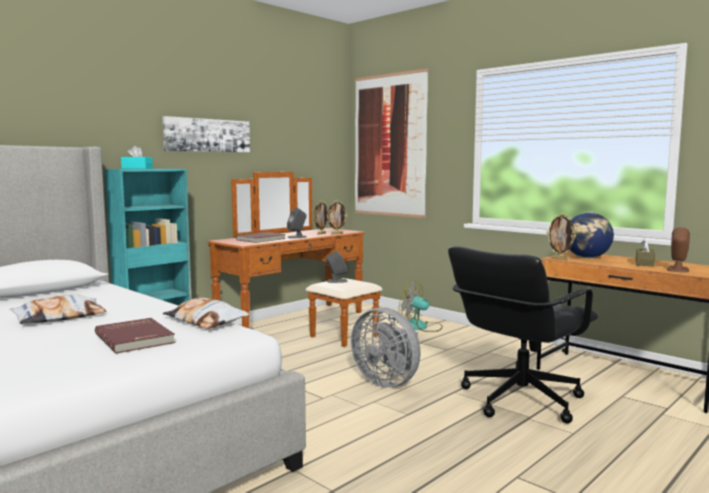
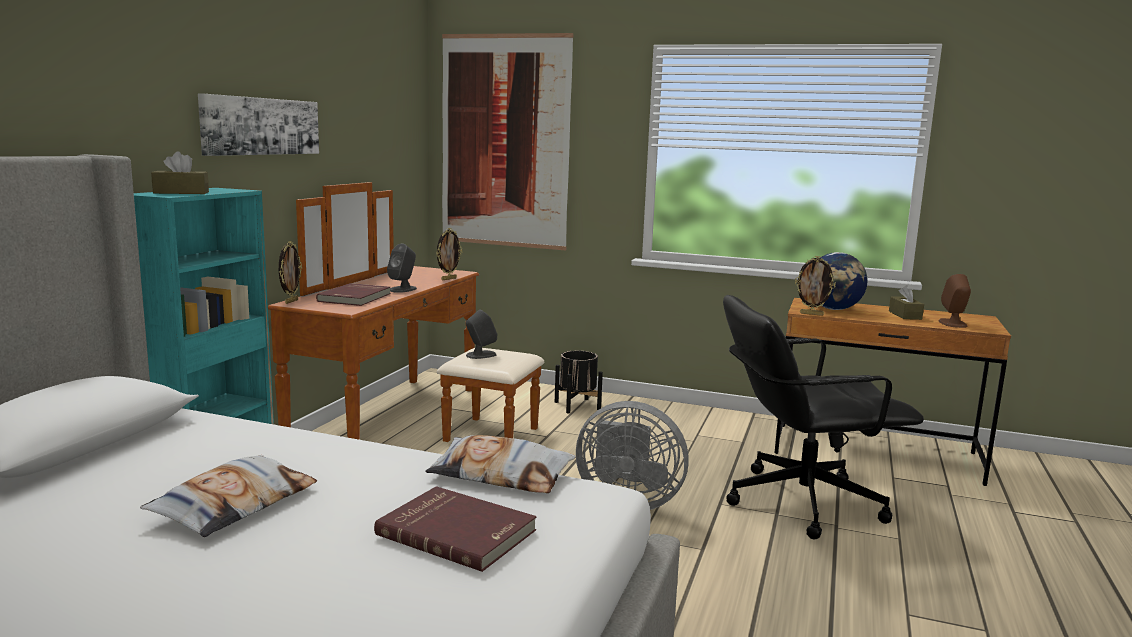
camera: 25 degrees left, 5 degrees up
turquoise tissue box [121,146,153,169] -> brown tissue box [151,151,209,194]
picture frame [314,200,328,235] -> picture frame moved to [279,241,302,304]
fan [399,281,443,332] -> black planter [555,351,603,413]
black office chair [448,246,598,424] -> black office chair turned 60 degrees clockwise [723,295,924,539]

